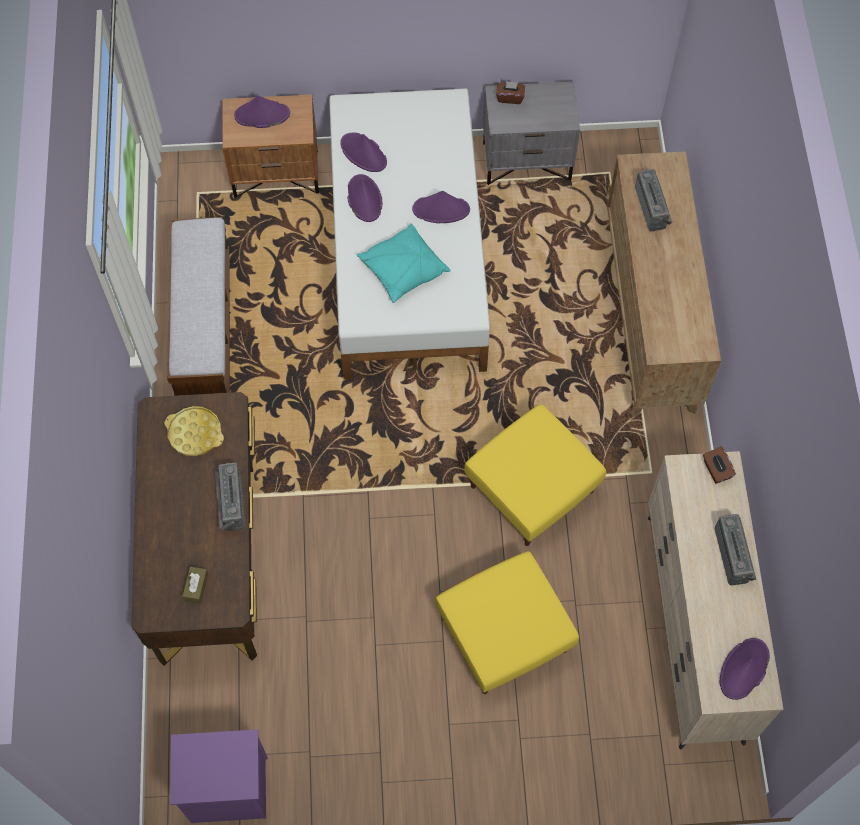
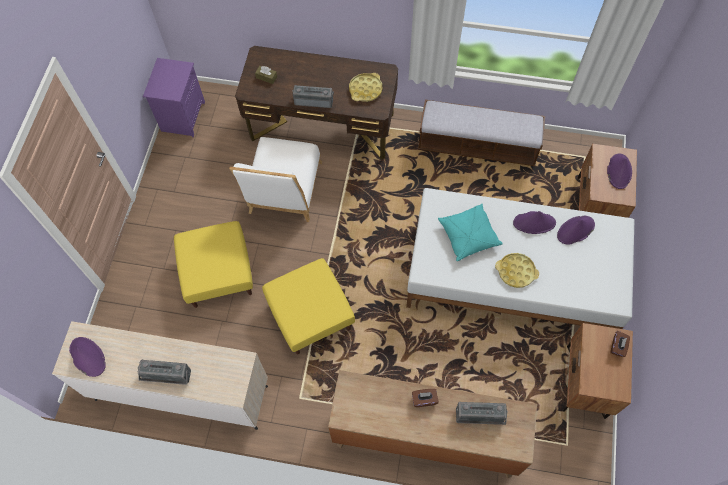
camera: 105 degrees right, 0 degrees up
purple hat [412,191,470,223] -> yellow tray [495,253,539,288]
grey nightstand [483,81,580,185] -> brown nightstand [563,323,633,419]
brown tissue box [703,446,736,484] -> brown tissue box moved to [412,389,439,407]
none -> white chair [229,137,322,222]

